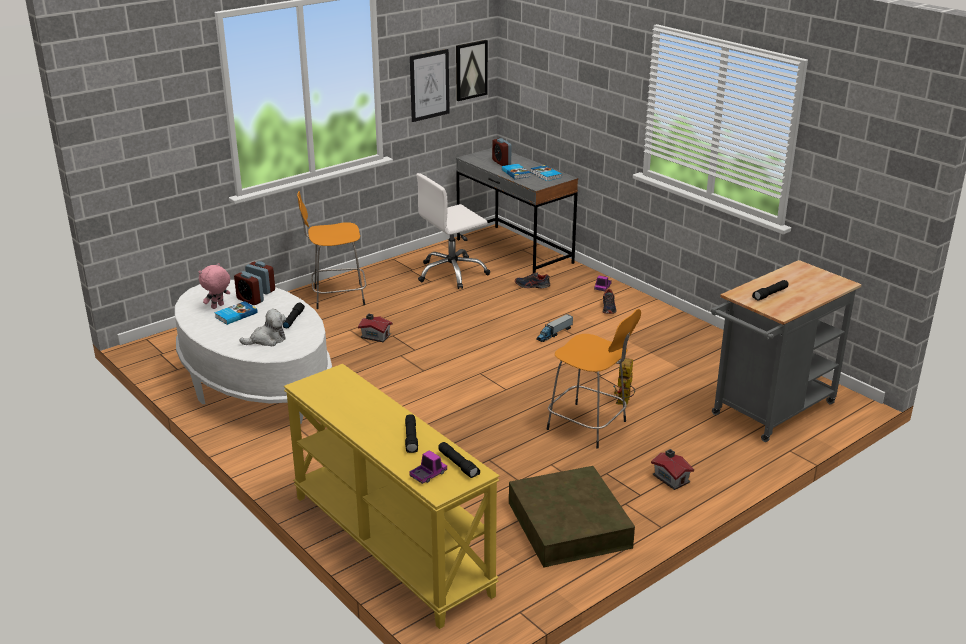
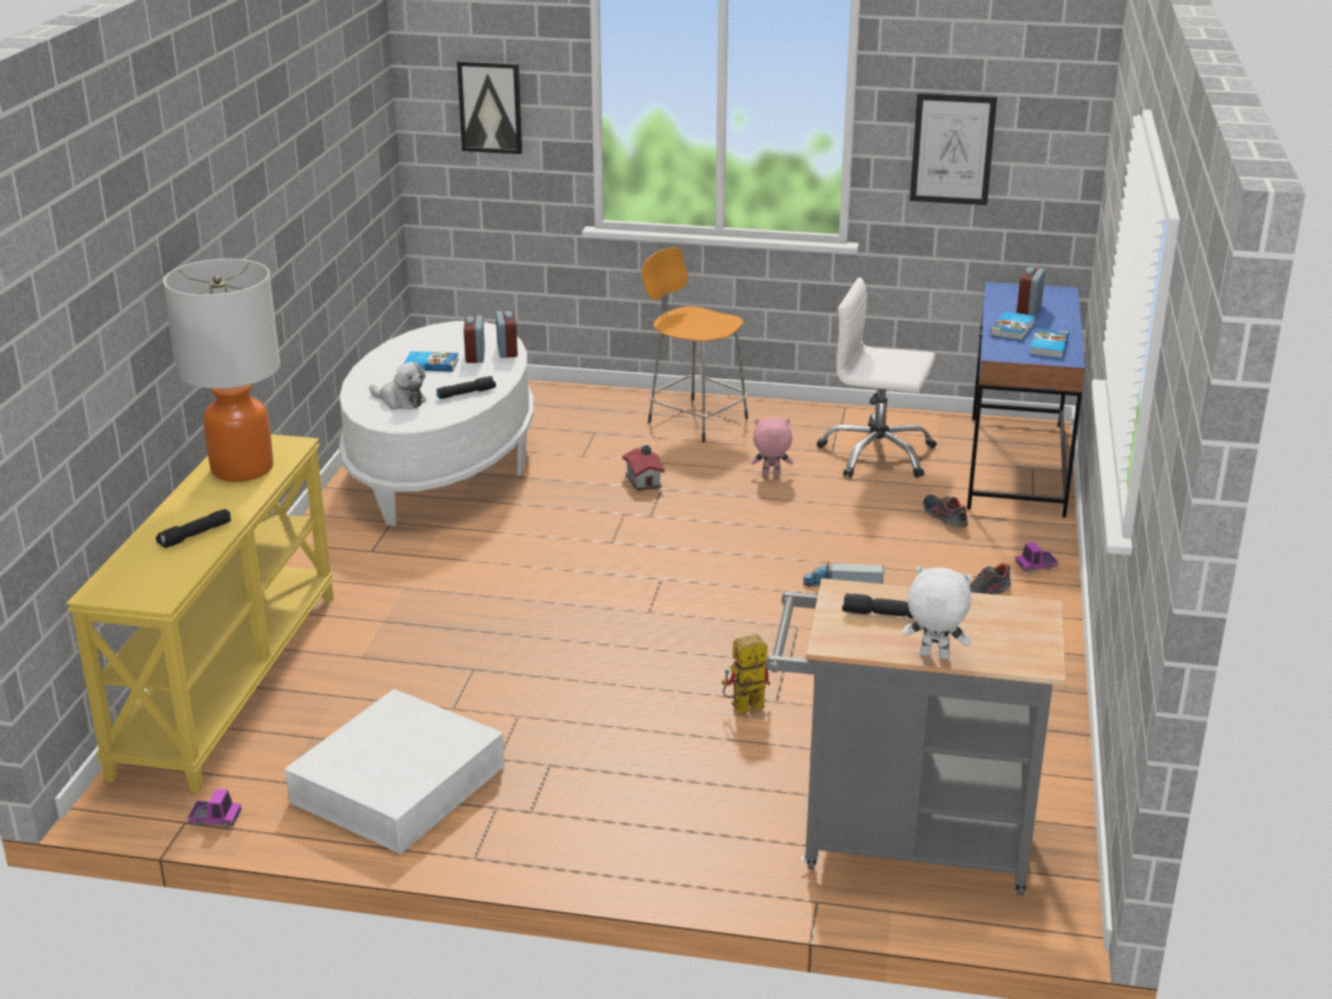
camera: 50 degrees right, 0 degrees up
pink plush toy [199,263,230,309] -> pink plush toy moved to [750,417,793,476]
toy truck [409,450,447,484] -> toy truck moved to [188,789,242,828]
black flashlight [439,442,480,478] -> none
picture [456,40,488,101] -> picture moved to [457,60,522,154]
grey desk [456,148,578,273] -> blue desk [967,282,1085,518]
brown storage box [509,466,635,568] -> white storage box [285,689,505,854]
orange stool [547,309,641,449] -> none
toy house [651,449,694,490] -> none
none -> table lamp [163,259,280,482]
none -> white plush toy [902,566,972,659]

